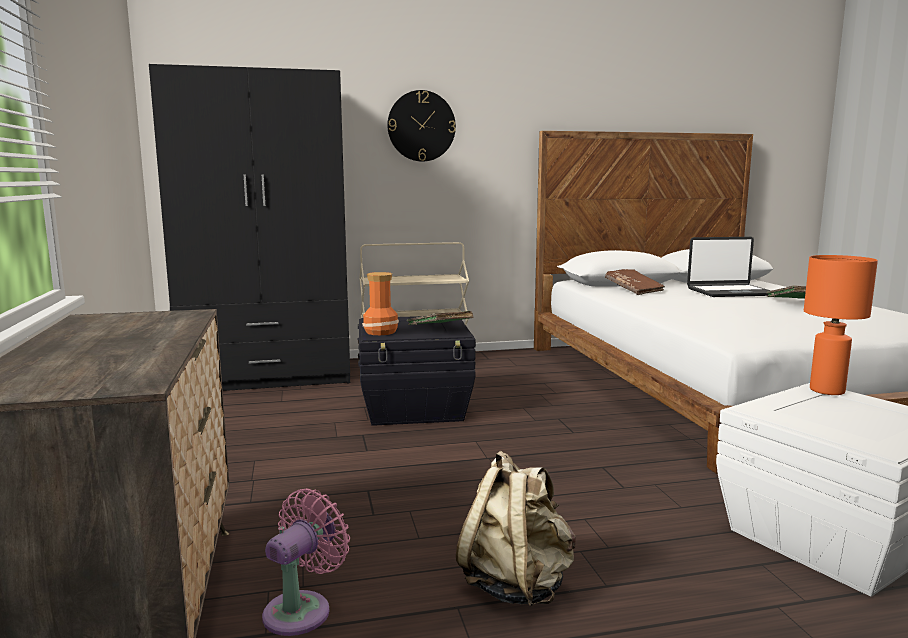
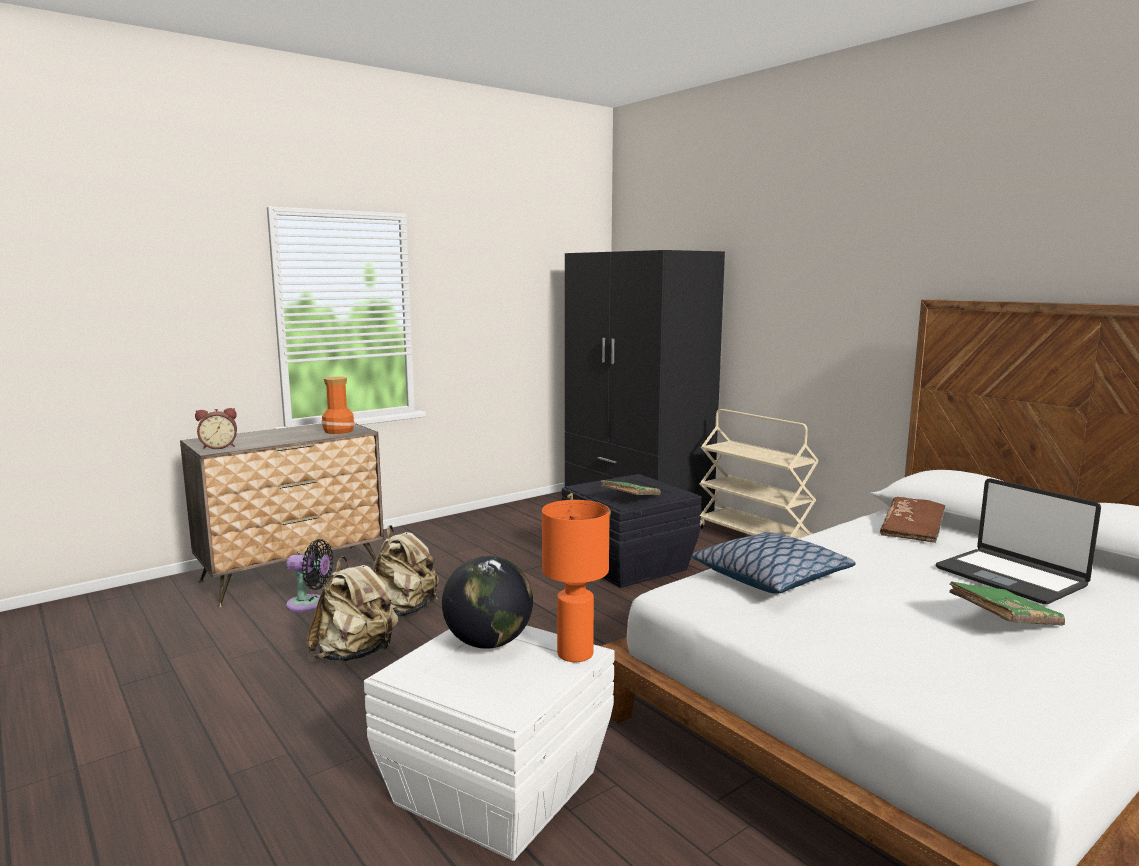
camera: 65 degrees right, 0 degrees up
pink fan [262,488,350,636] -> black fan [286,539,333,612]
vase [362,272,399,335] -> vase moved to [321,377,355,434]
wall clock [387,90,456,162] -> none
none -> alarm clock [195,408,237,449]
none -> beige backpack [373,525,439,617]
none -> globe [442,556,533,649]
none -> pillow [692,532,856,594]

